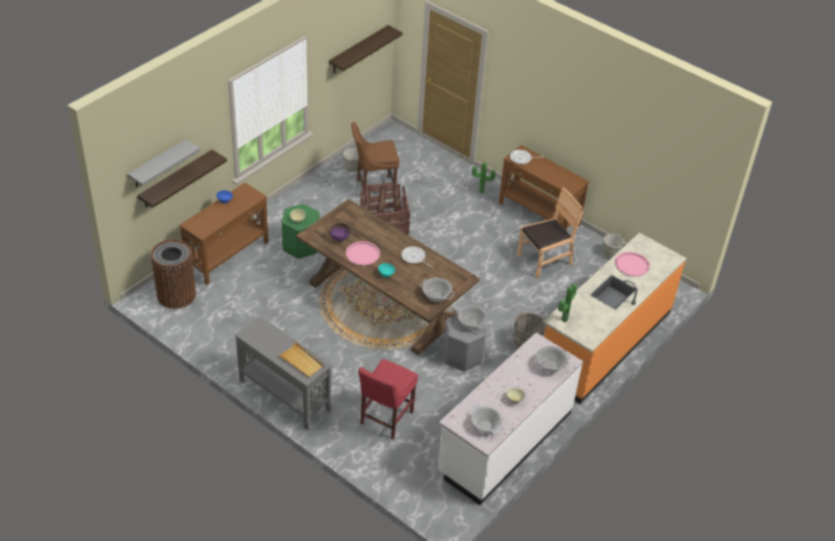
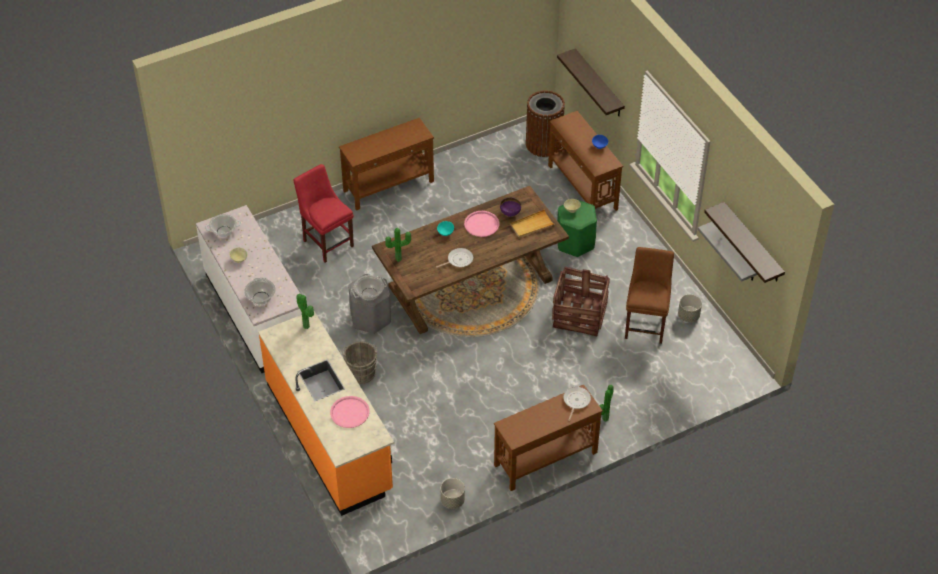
camera: 115 degrees right, 5 degrees up
grey shelf [128,139,200,187] -> grey shelf moved to [698,222,757,282]
grey console table [235,316,332,430] -> brown console table [339,118,434,211]
beige tray [279,342,324,378] -> beige tray moved to [510,209,554,238]
cooking pot [420,278,455,302] -> potted plant [385,228,411,262]
brown chair [517,187,583,278] -> none

